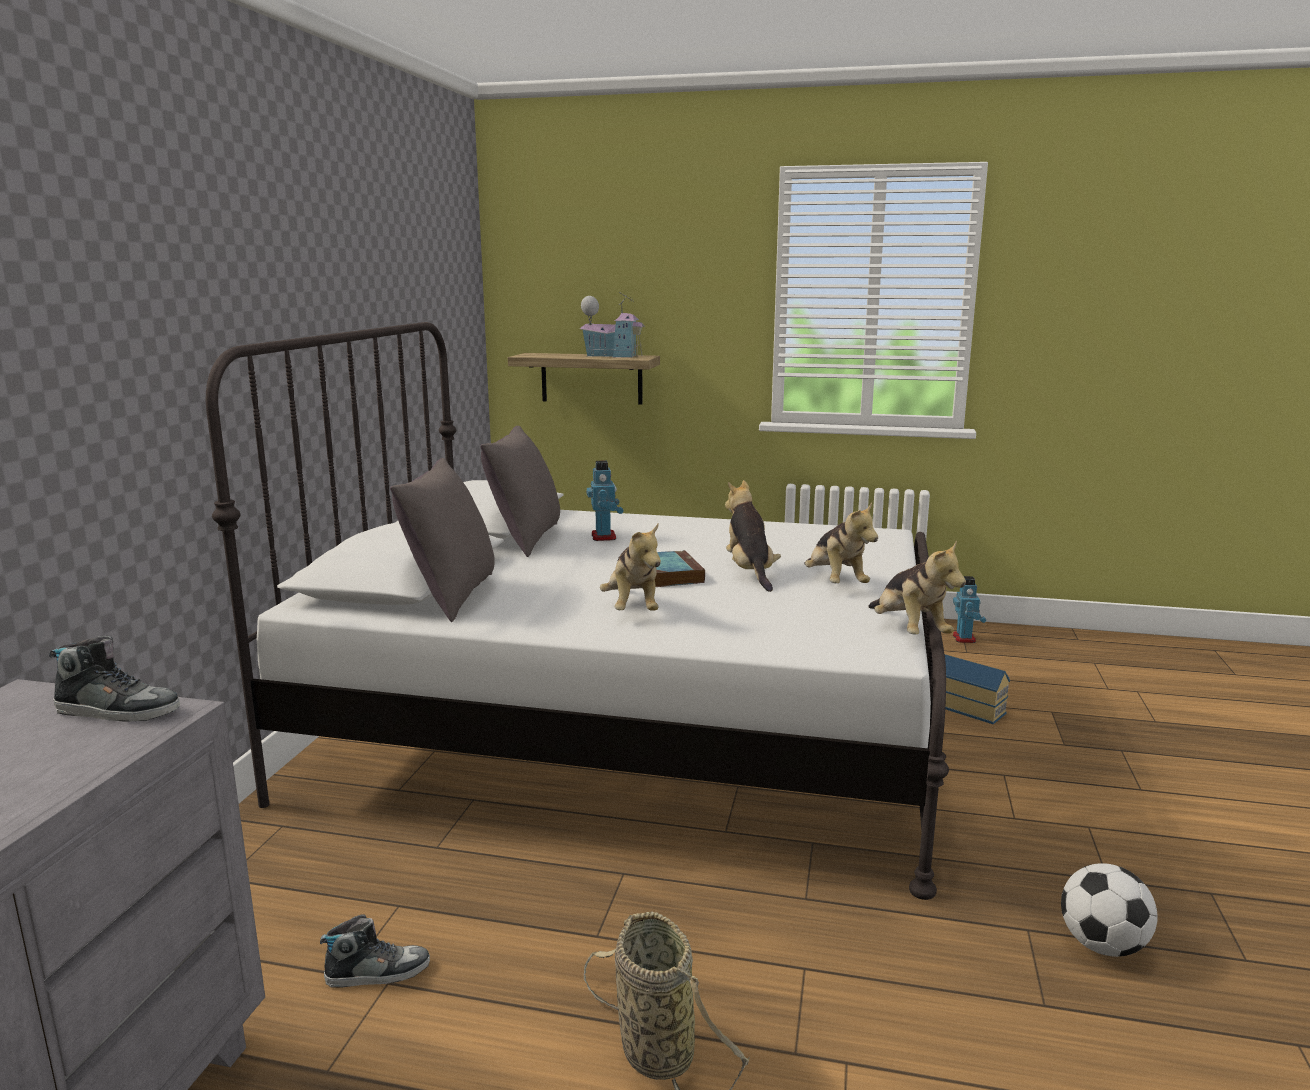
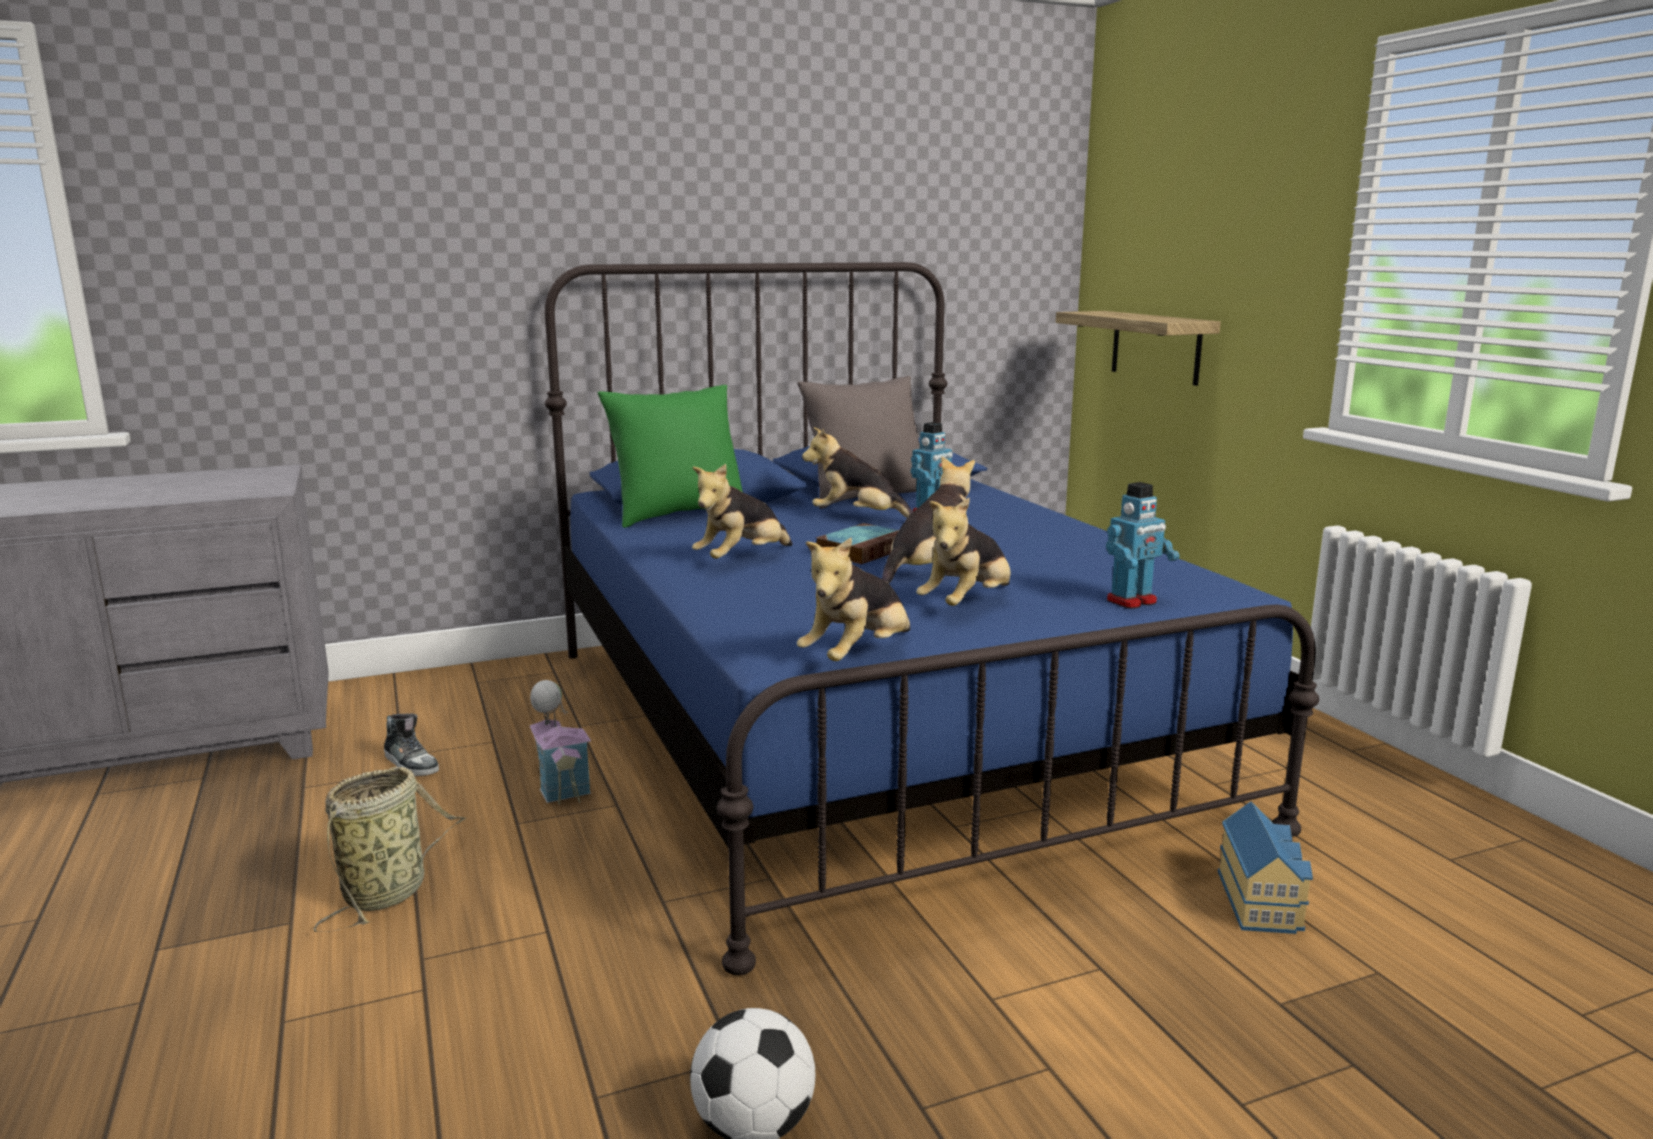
camera: 55 degrees right, 0 degrees up
shoe [49,636,180,722] -> none
white bed [206,322,949,900] -> blue bed [545,262,1319,975]
grey pillow [390,458,495,622] -> green pillow [598,385,743,528]
toy house [579,292,645,358] -> toy house moved to [530,680,591,804]
toy robot [953,576,986,643] -> toy robot moved to [1106,482,1180,609]
none -> plush toy [802,427,914,518]

